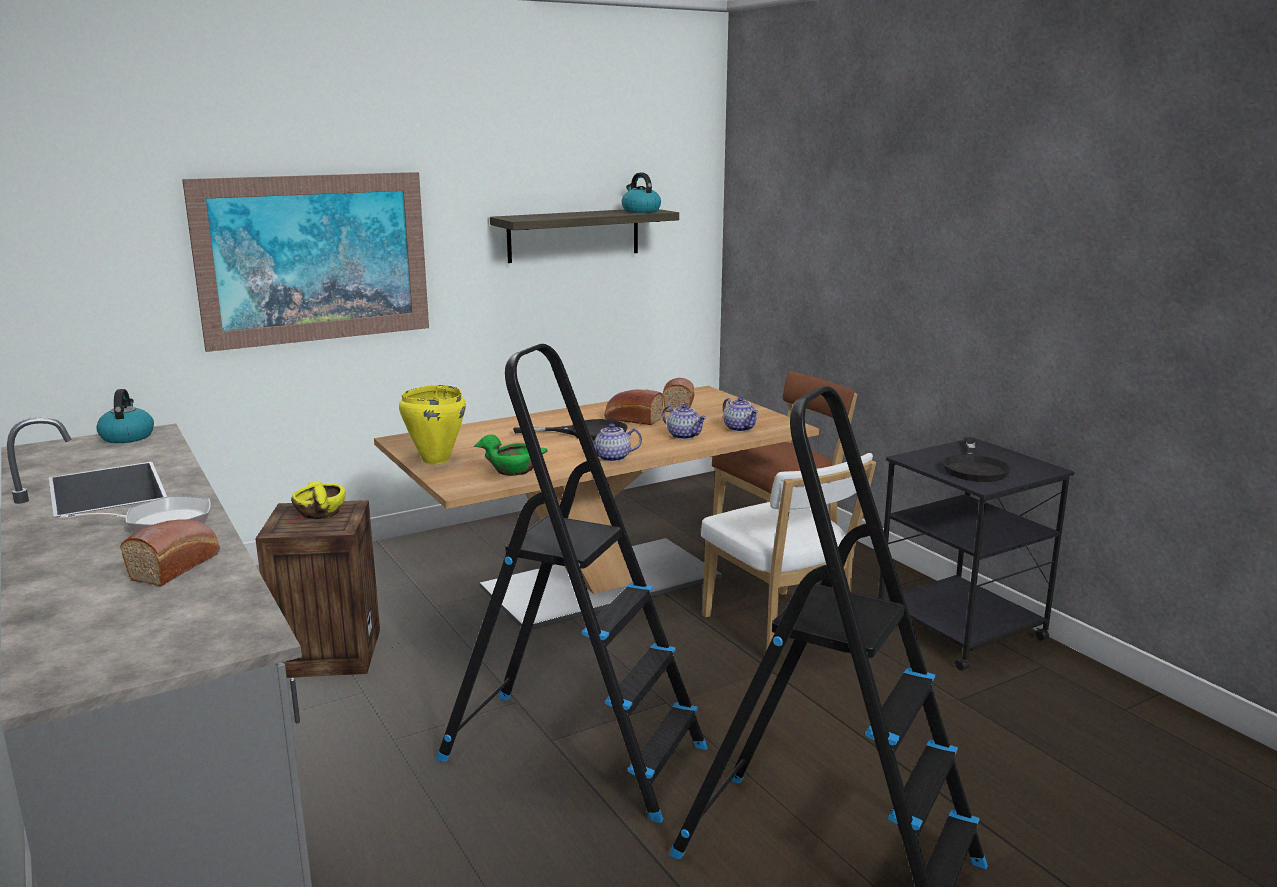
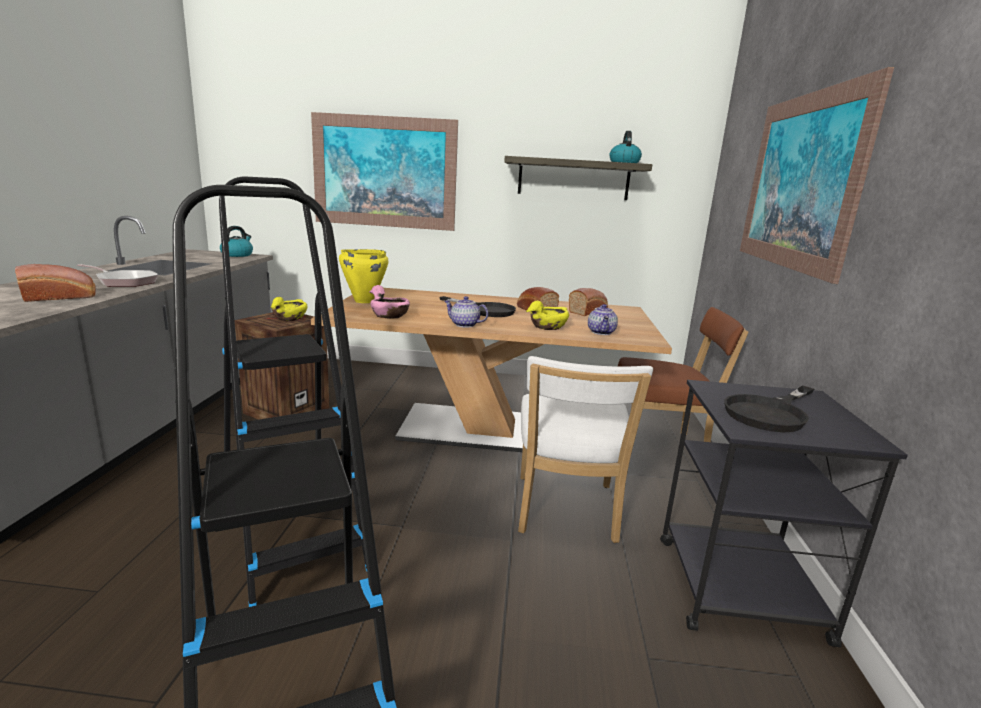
camera: 35 degrees right, 0 degrees up
green bowl [474,434,548,476] -> pink bowl [369,285,410,319]
teapot [662,404,706,440] -> yellow bowl [526,301,569,330]
none -> picture [740,67,894,284]

